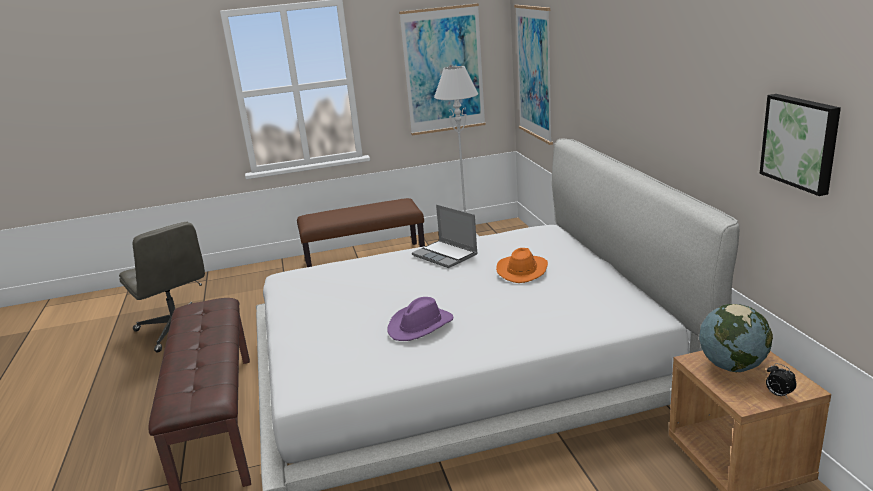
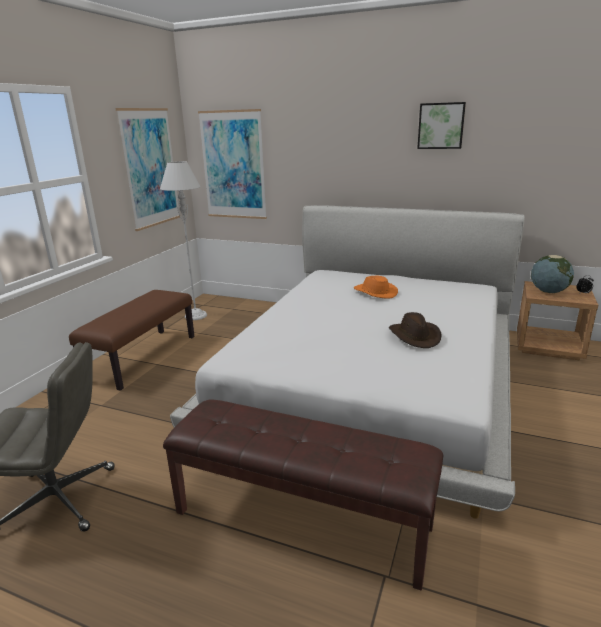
camera: 55 degrees left, 0 degrees up
purple hat [387,297,454,341] -> brown hat [389,312,441,348]
laptop [412,204,478,268] -> none
picture [759,94,841,196] -> picture moved to [417,102,466,149]

